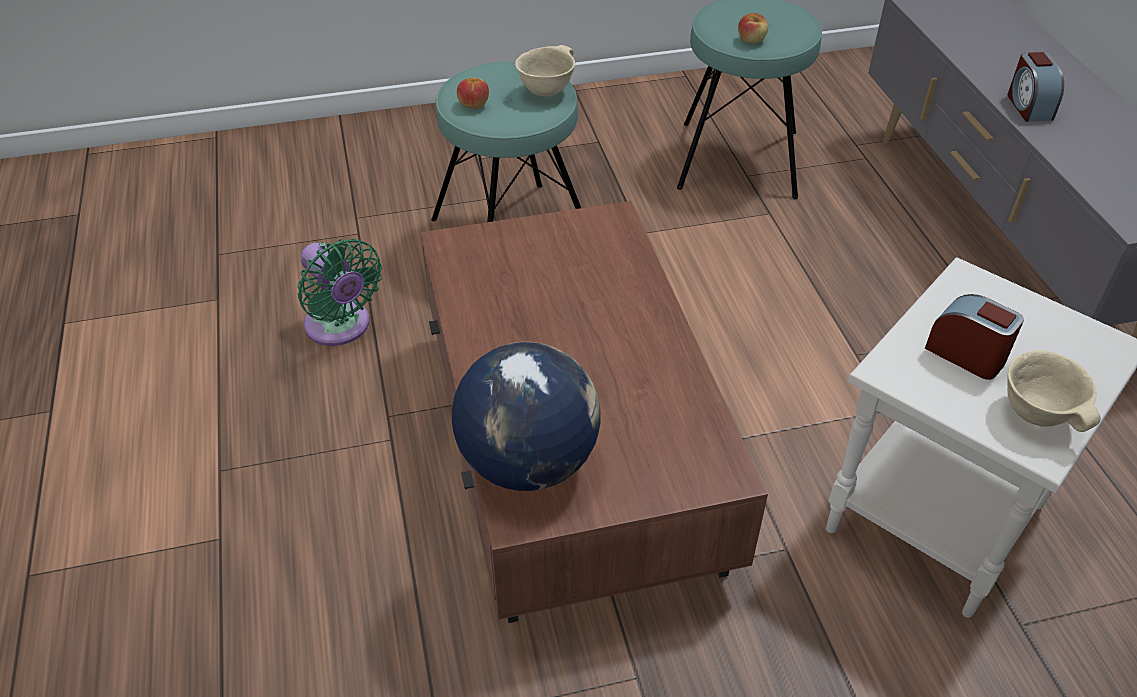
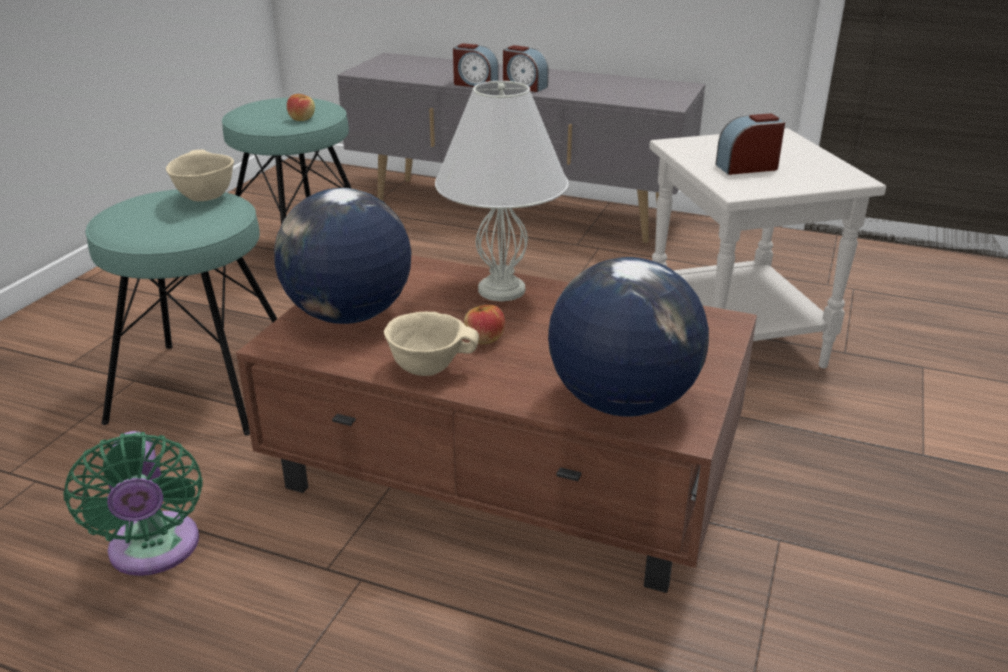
camera: 55 degrees left, 15 degrees down
green fan [297,239,382,346] -> green fan turned 75 degrees clockwise [64,431,203,576]
apple [457,78,489,109] -> apple moved to [464,305,505,344]
beige bowl [1007,350,1101,432] -> beige bowl moved to [384,312,479,376]
none -> globe [274,188,411,324]
none -> white table lamp [435,81,569,301]
none -> alarm clock [453,43,498,87]

